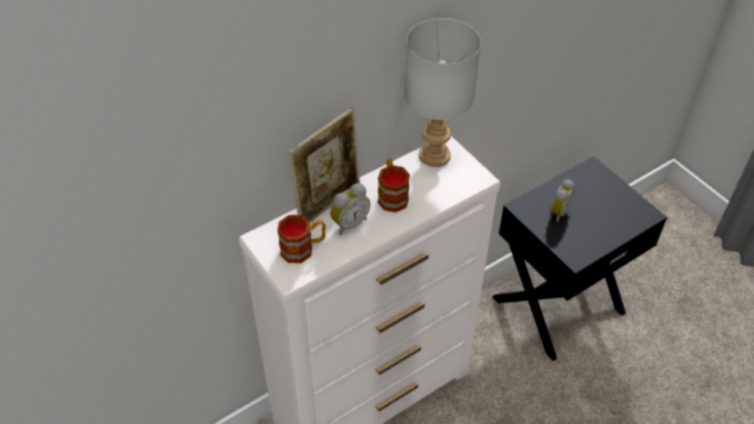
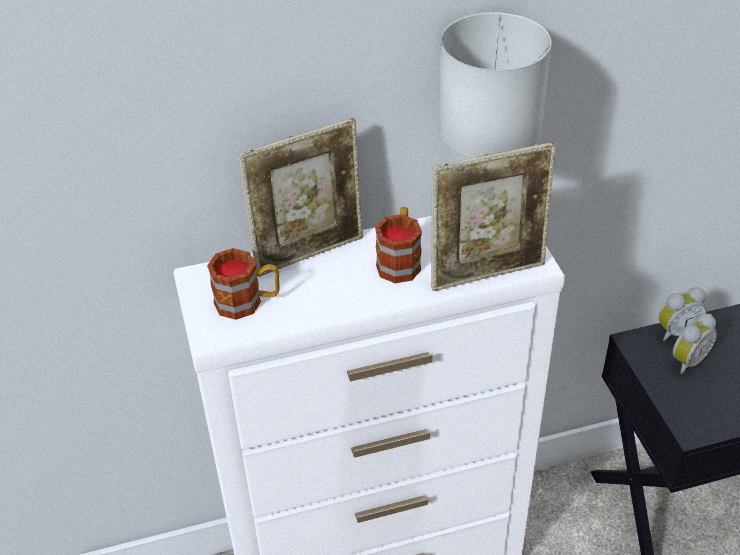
camera: 20 degrees right, 5 degrees down
alarm clock [330,183,370,235] -> alarm clock moved to [658,287,707,341]
none -> picture frame [431,142,556,291]

